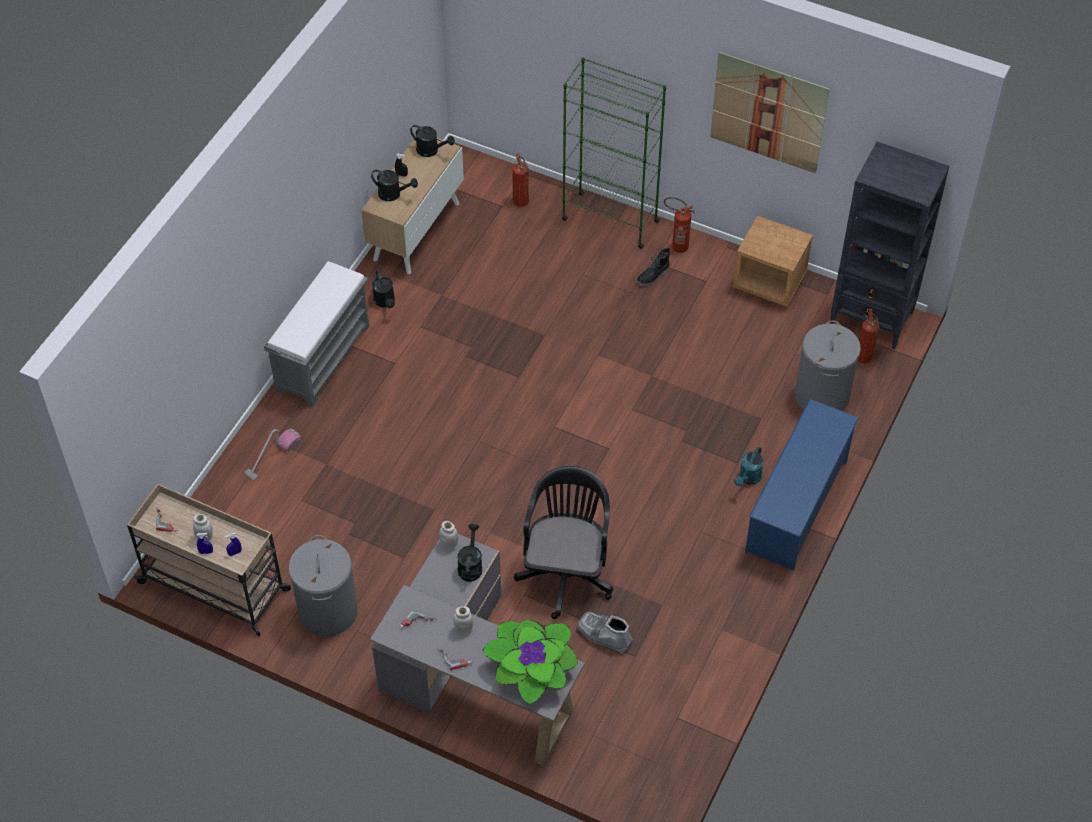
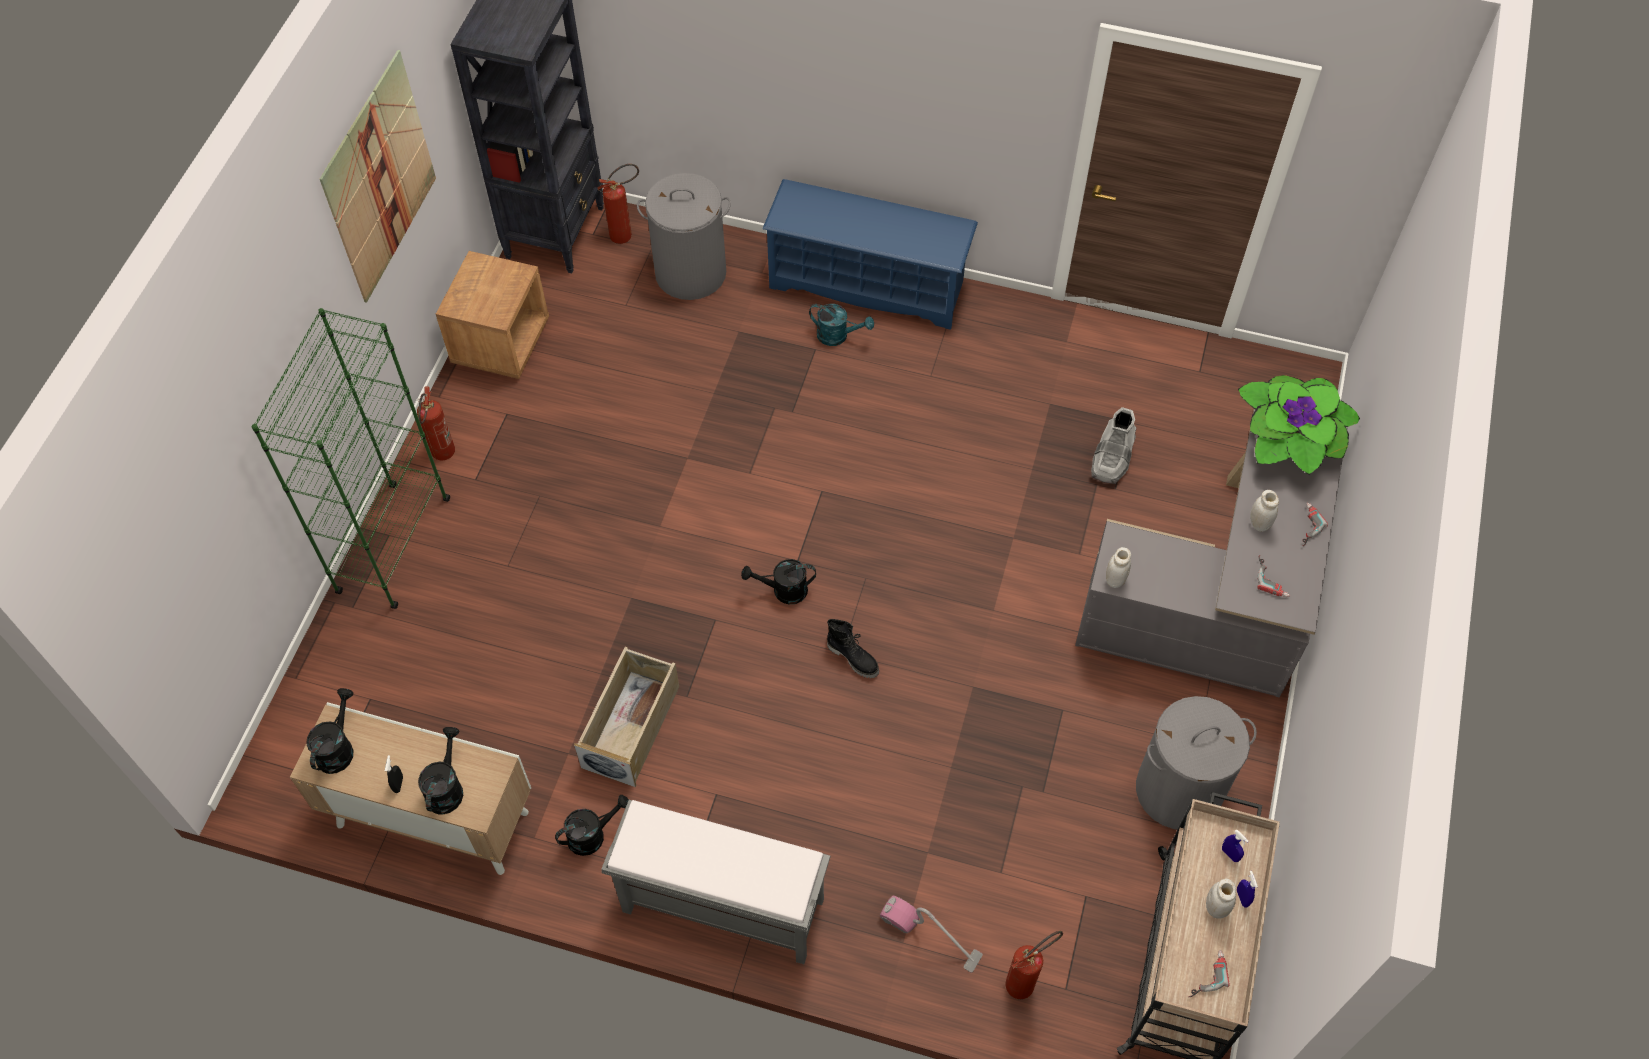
camera: 100 degrees left, 5 degrees up
black watering can [457,524,482,582] -> black watering can moved to [741,559,816,604]
fire extinguisher [512,153,529,207] -> fire extinguisher moved to [1005,931,1063,999]
black office chair [514,466,613,619] -> none
black boot [637,248,670,286] -> black boot moved to [827,619,879,678]
none -> beige storage box [574,647,679,787]

